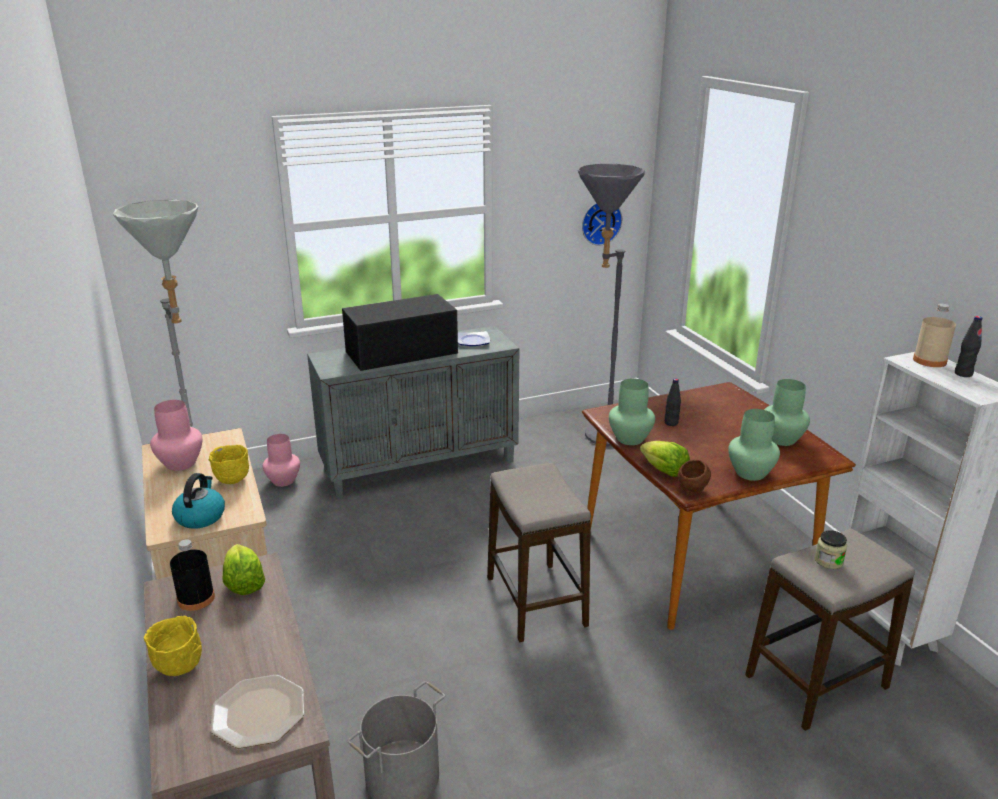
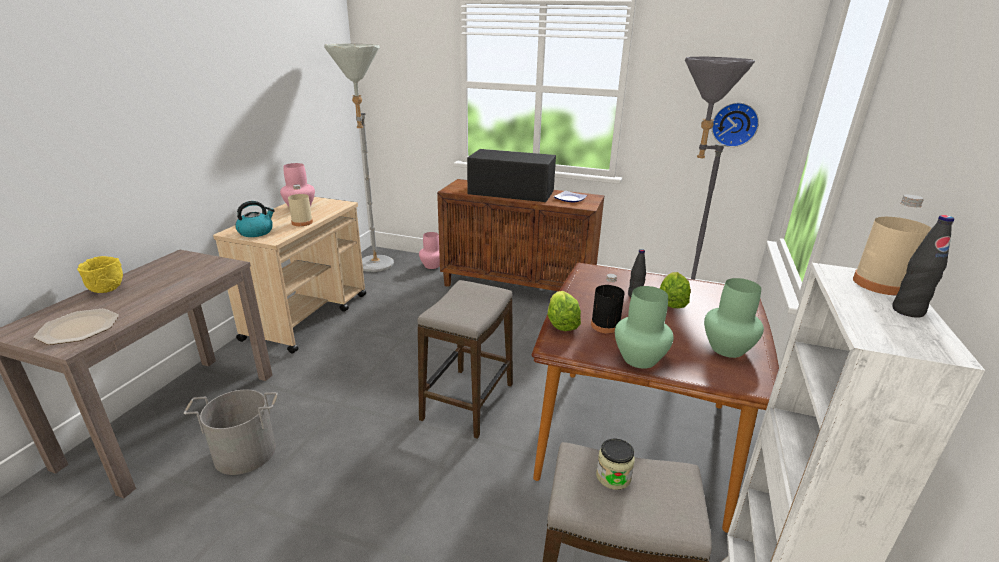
camera: 40 degrees right, 0 degrees up
black bottle [170,539,215,611] -> black bottle moved to [591,274,625,334]
yellow bowl [209,445,249,484] -> beige bottle [288,185,313,226]
lettuce [223,544,265,595] -> lettuce moved to [660,272,691,308]
grey cabinet [307,326,519,499] -> brown cabinet [437,179,605,291]
green vase [609,378,655,445] -> none
brown bowl [678,459,711,493] -> none

